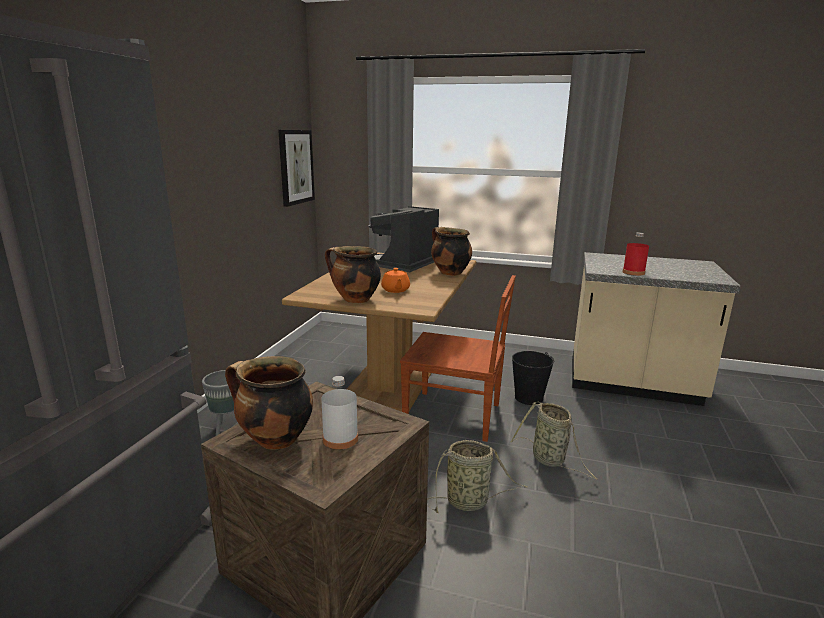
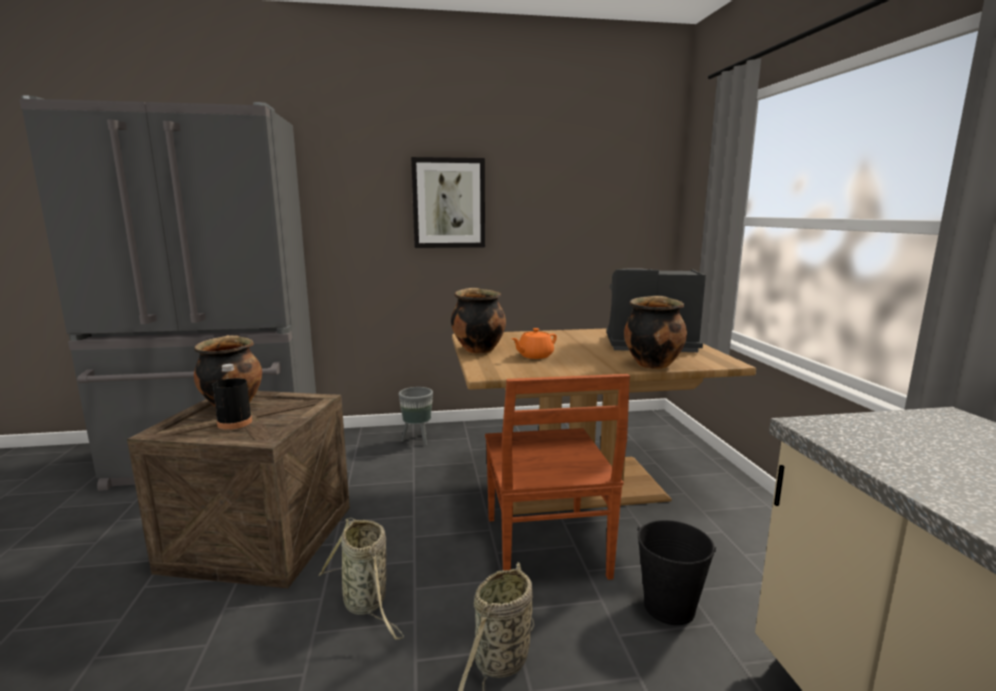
camera: 65 degrees right, 5 degrees down
picture [278,130,315,207] -> picture moved to [411,157,485,248]
white bottle [321,376,358,450] -> black bottle [212,364,252,430]
red bottle [623,232,649,276] -> none

